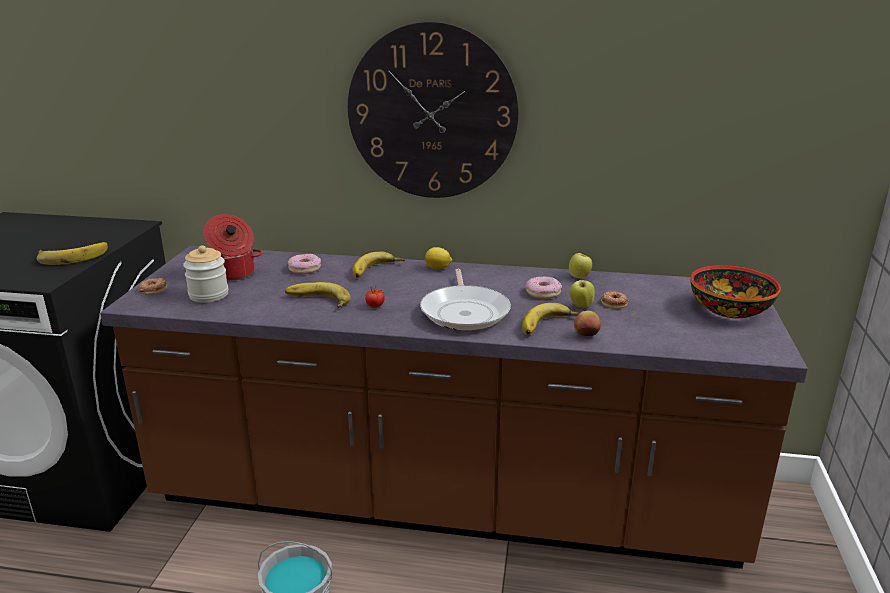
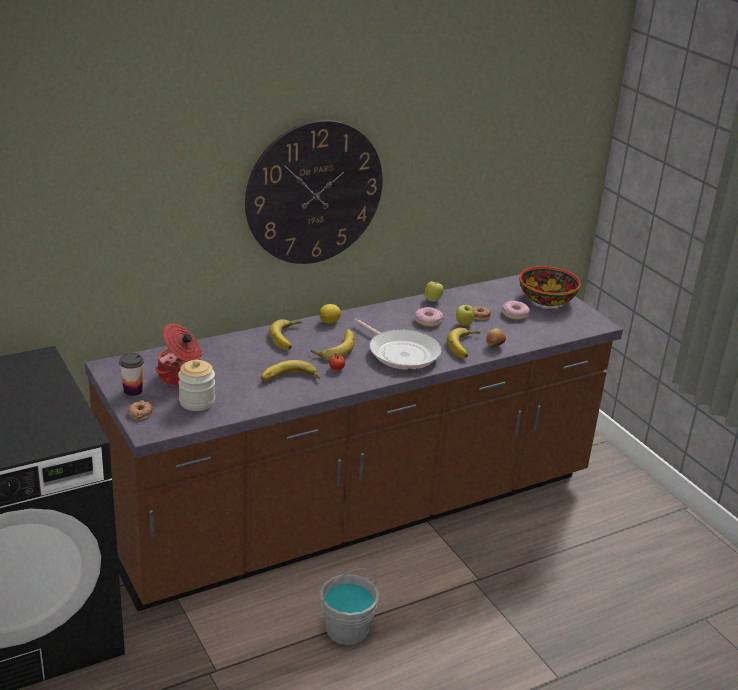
camera: 40 degrees left, 5 degrees up
banana [36,242,108,265] -> banana moved to [311,329,355,360]
donut [288,254,321,274] -> donut moved to [502,301,529,320]
none -> cup [119,353,144,396]

